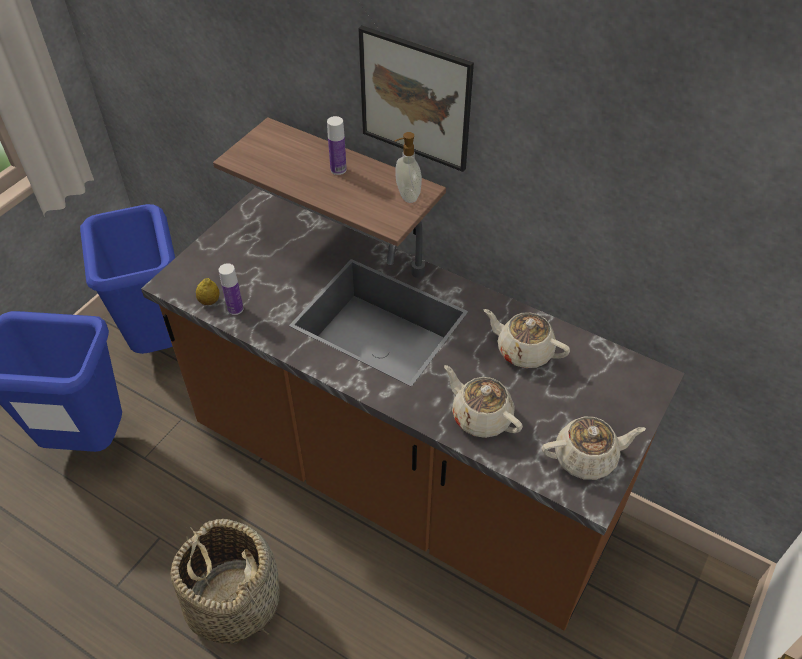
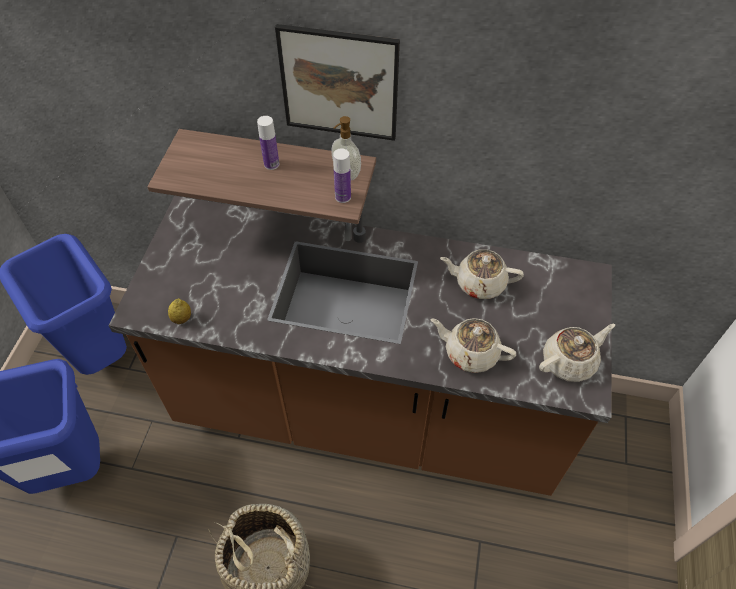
camera: 20 degrees left, 5 degrees up
bottle [219,263,244,315] -> bottle moved to [333,148,351,203]

